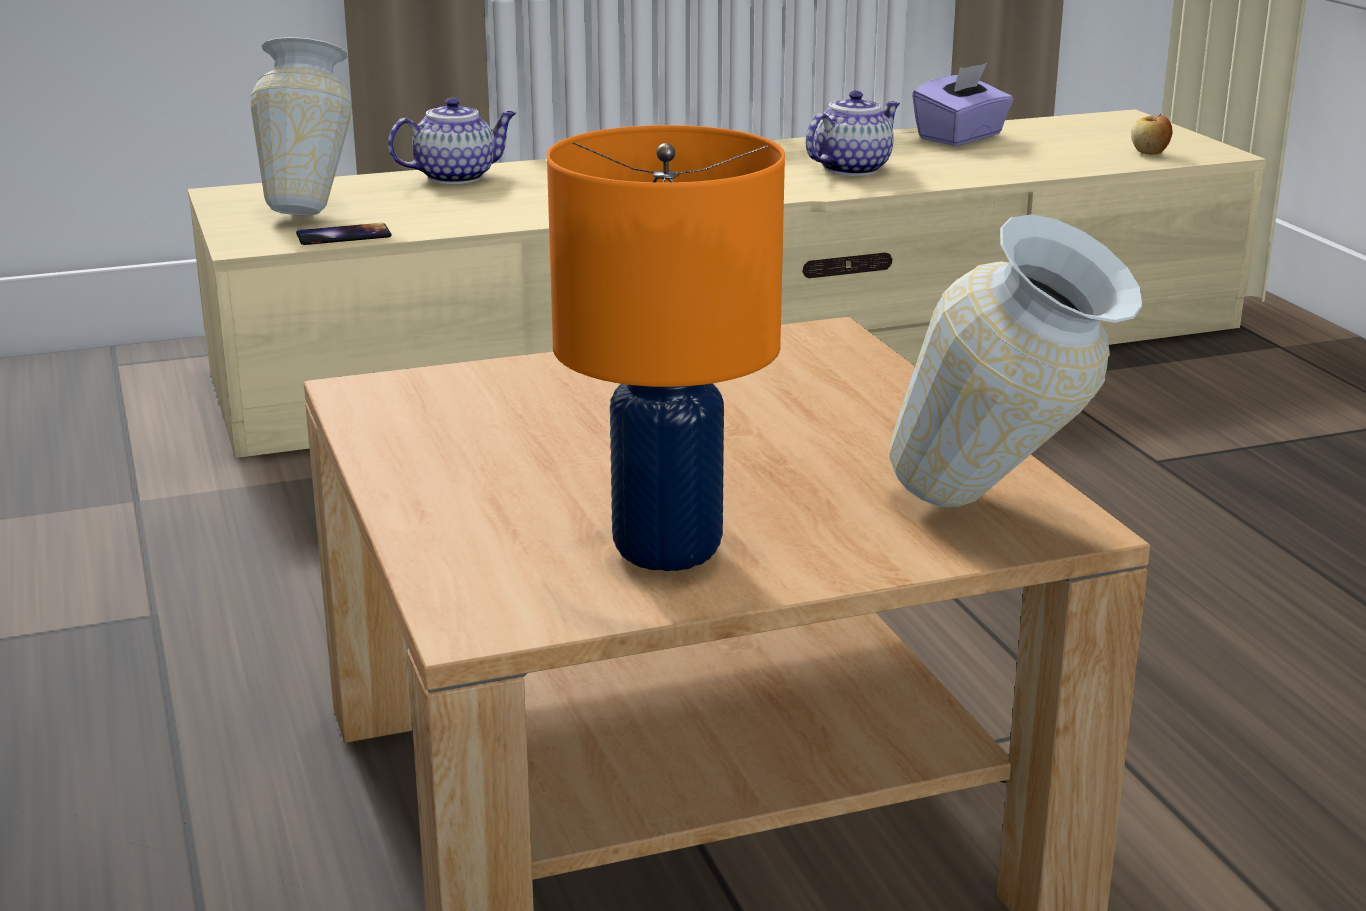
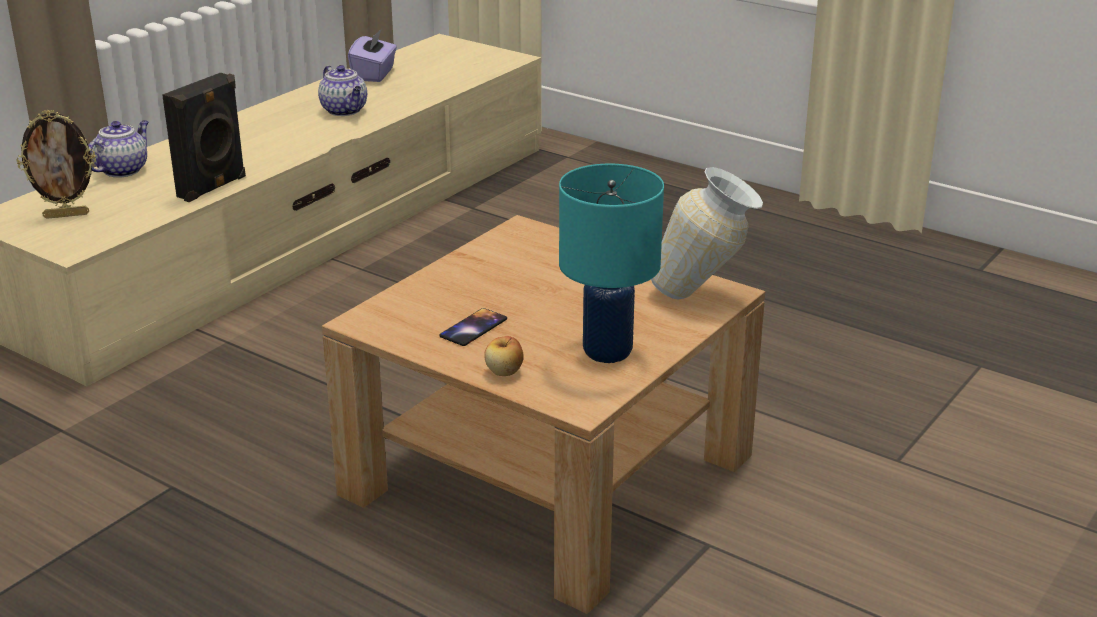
camera: 35 degrees left, 5 degrees up
vase [251,37,352,215] -> picture frame [16,110,96,219]
phone [296,223,391,245] -> phone moved to [439,308,507,346]
orange table lamp [547,125,785,571] -> turquoise table lamp [559,164,664,363]
teapot [806,90,900,176] -> teapot turned 135 degrees clockwise [318,65,367,116]
apple [1131,114,1173,155] -> apple moved to [484,336,524,376]
none -> black speaker [162,73,246,202]

